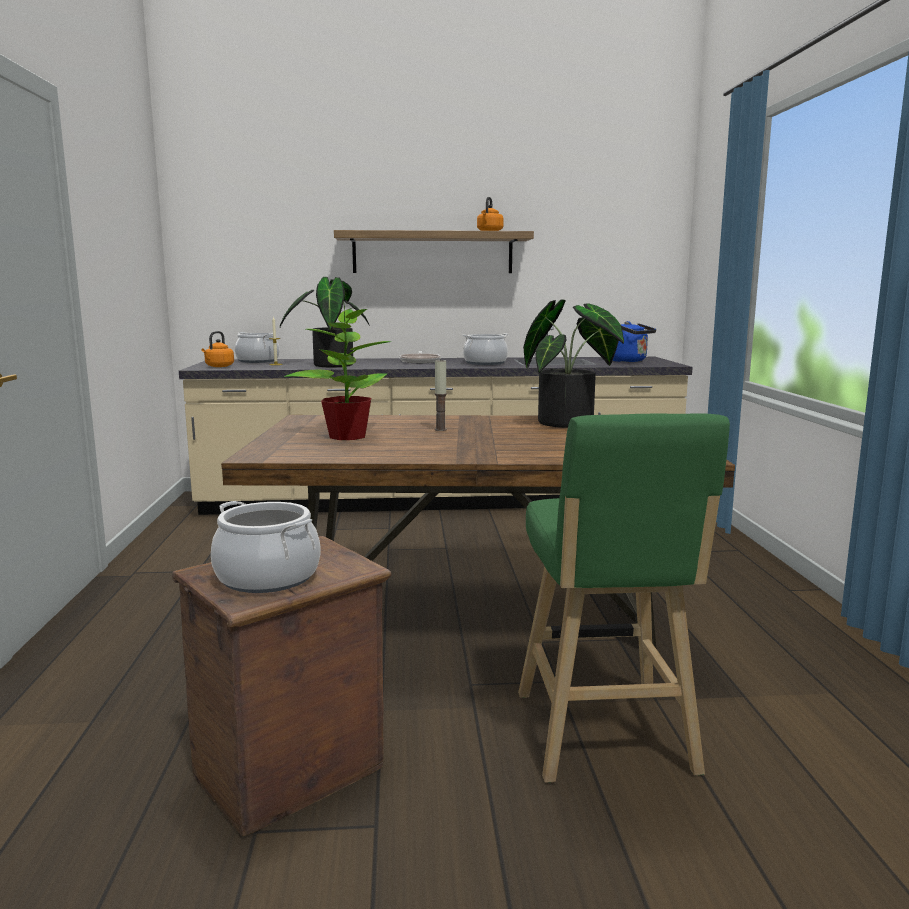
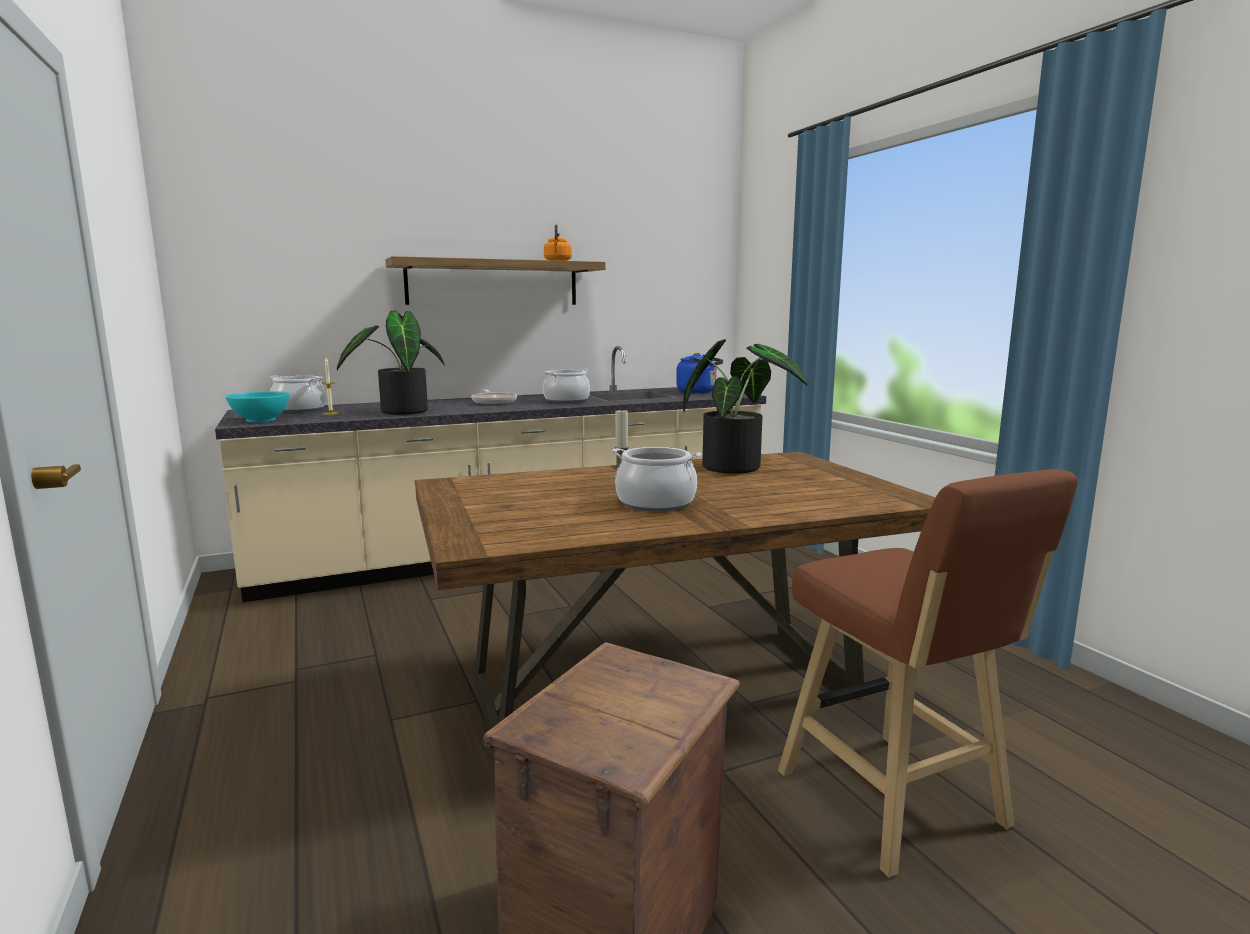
camera: 20 degrees left, 0 degrees up
orange kettle [201,331,234,367] -> turquoise bowl [226,391,290,422]
cooking pot [211,501,321,593] -> cooking pot moved to [612,447,702,512]
potted plant [284,301,391,440] -> none
green stool [518,414,730,783] -> brown stool [778,469,1078,877]

